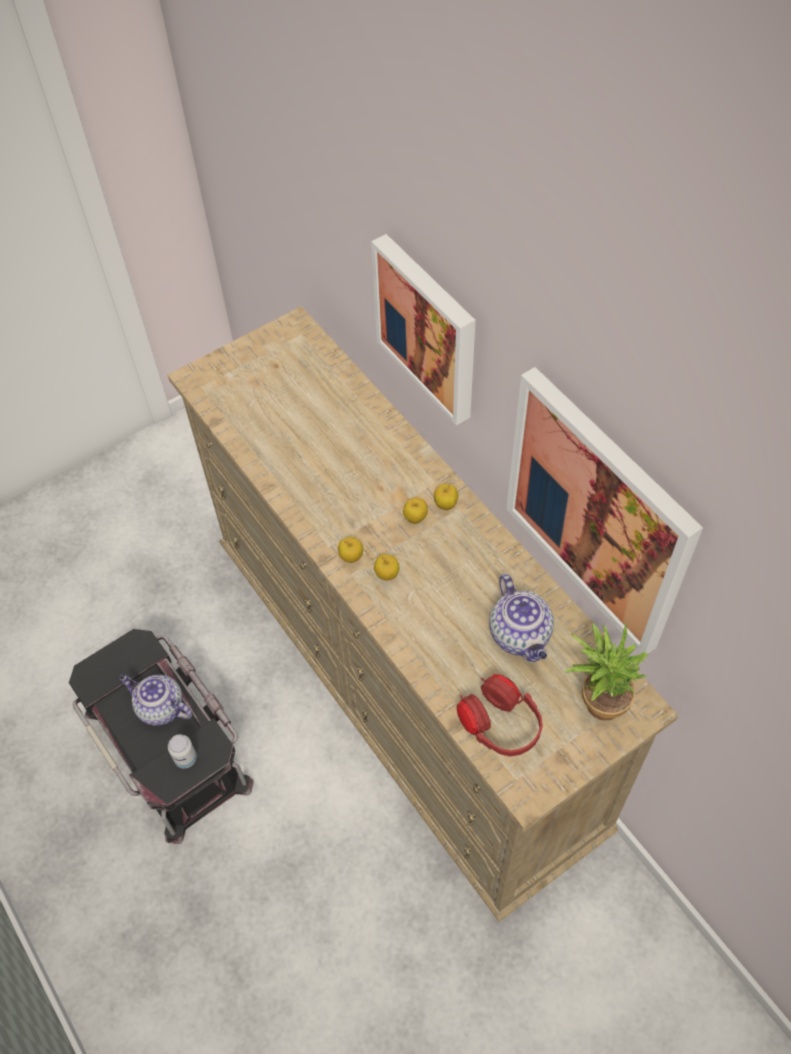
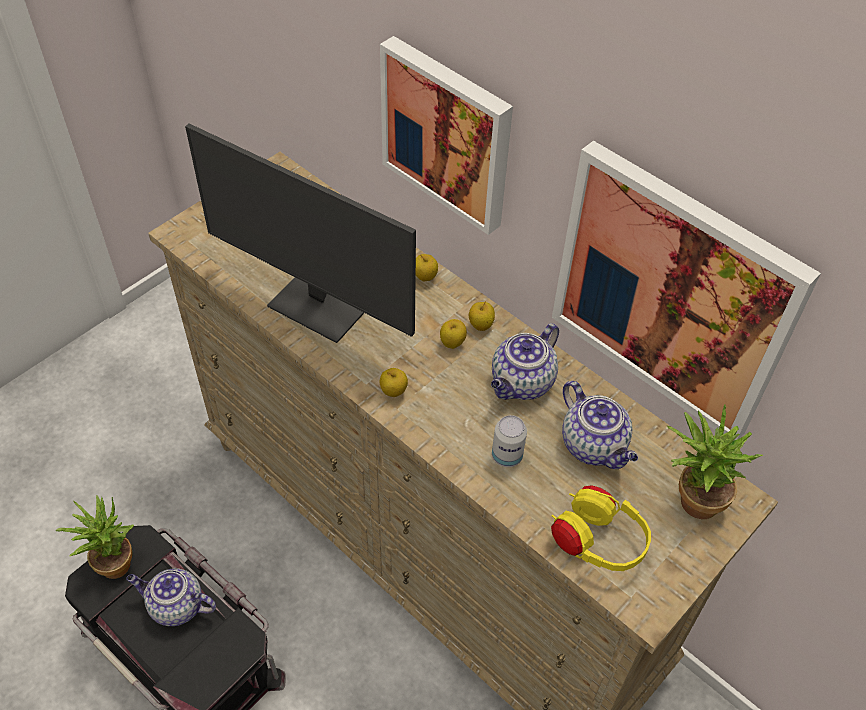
camera: 15 degrees left, 5 degrees down
can [168,734,197,768] -> can moved to [492,415,527,467]
apple [374,554,399,581] -> apple moved to [416,254,438,281]
red headphones [457,674,543,757] -> yellow headphones [551,485,651,571]
none -> potted plant [56,495,134,579]
none -> monitor [185,123,416,343]
none -> teapot [491,323,559,400]

